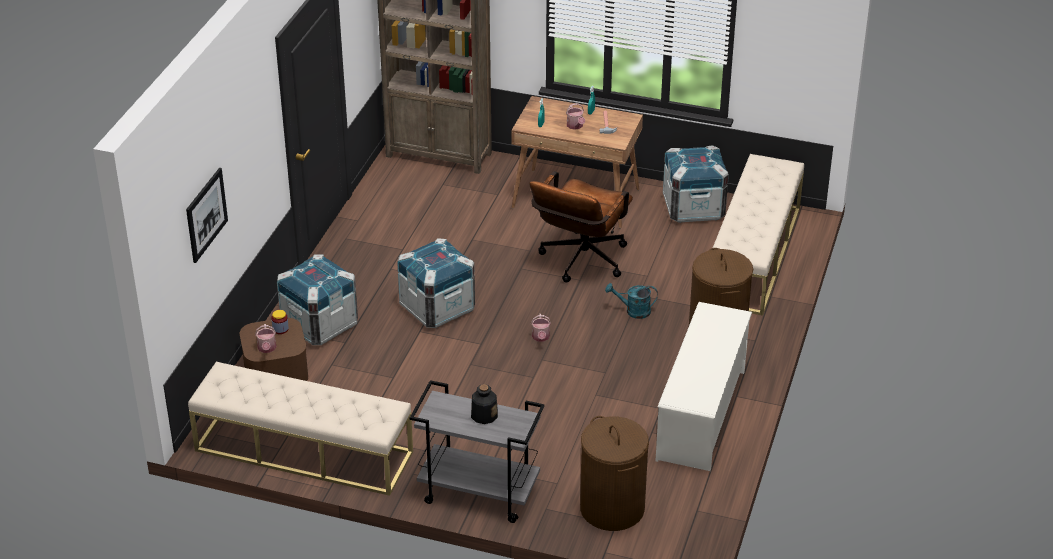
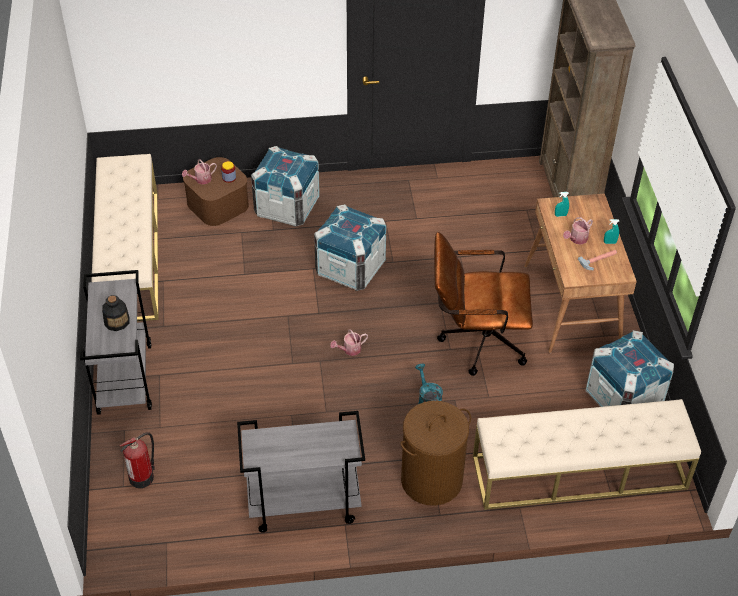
camera: 65 degrees right, 10 degrees up
picture [186,168,228,263] -> none
brown laundry basket [580,416,649,531] -> fire extinguisher [119,432,155,488]
white shoe rack [655,302,752,471] -> grey cart [237,411,365,532]

